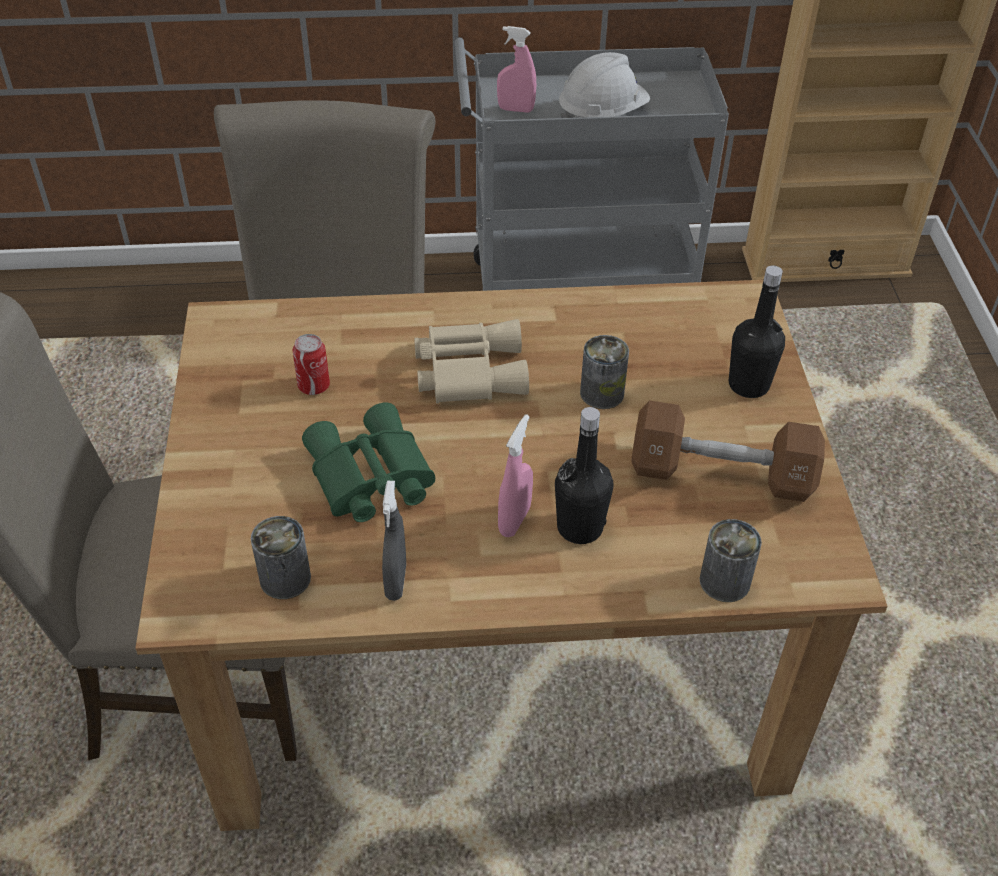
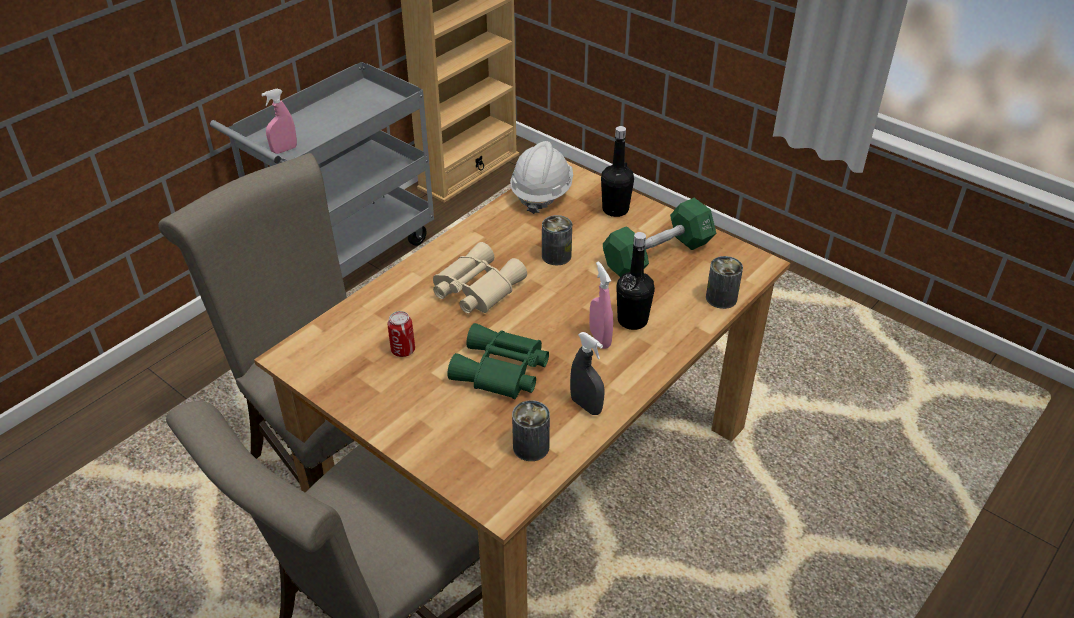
camera: 45 degrees left, 5 degrees down
white hard hat [559,52,650,118] -> white hard hat moved to [510,141,573,214]
brown dumbbell [632,400,825,502] -> green dumbbell [603,198,716,277]

